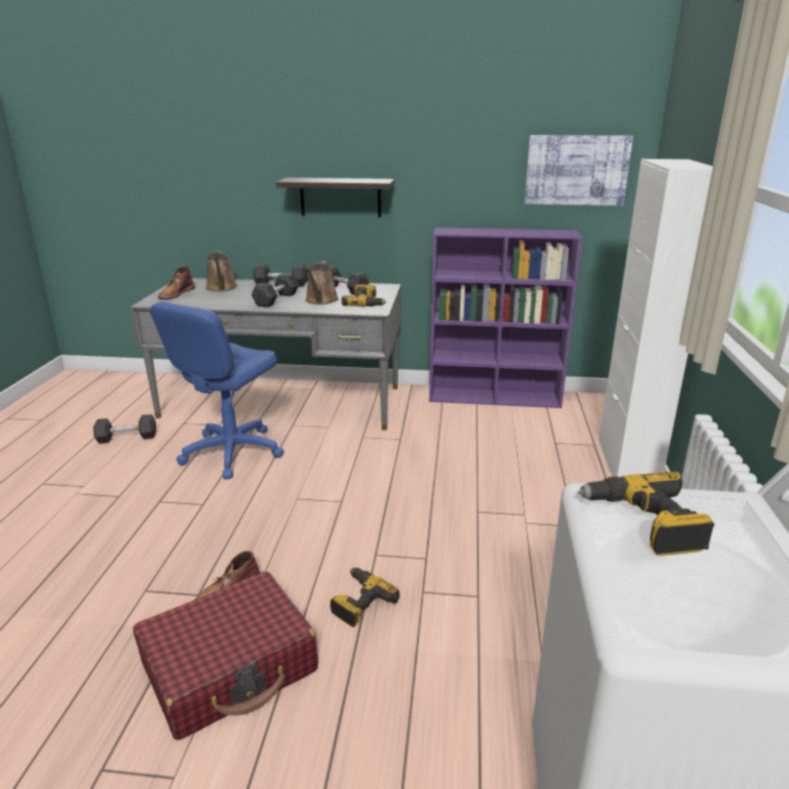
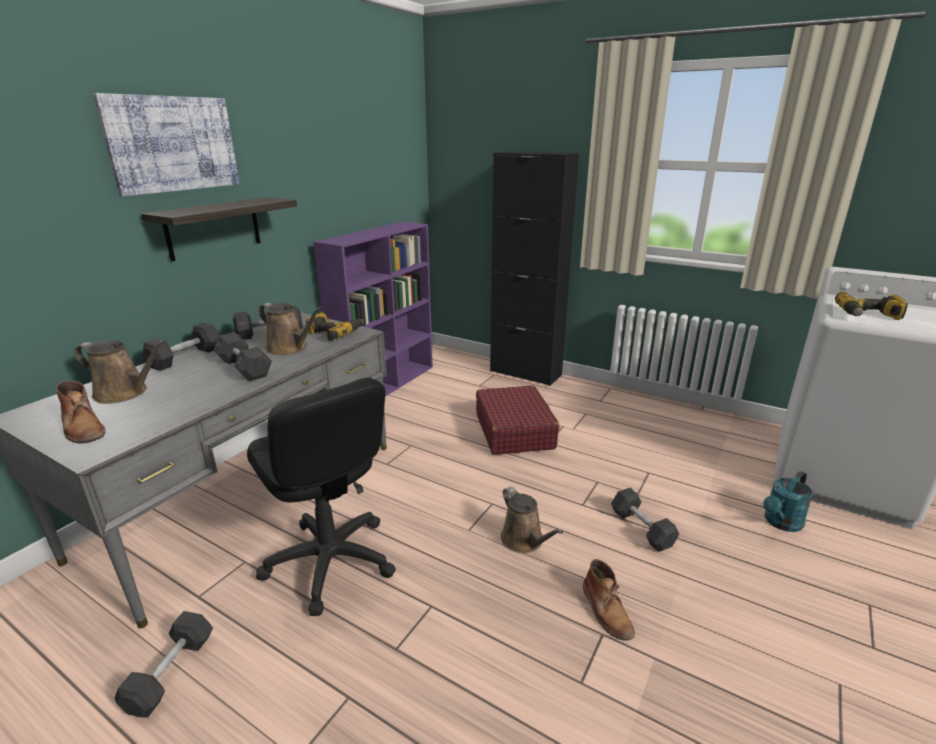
camera: 65 degrees left, 0 degrees up
red suitcase [133,571,318,740] -> red suitcase moved to [476,385,559,455]
blue office chair [150,302,284,479] -> black office chair [247,378,396,616]
power drill [330,567,400,627] -> grey dumbbell [611,488,679,552]
picture [524,135,633,206] -> picture moved to [93,93,239,196]
white cabinet [599,159,713,477] -> black cabinet [490,152,579,386]
none -> brown watering can [501,486,563,553]
none -> turquoise watering can [763,471,813,532]

